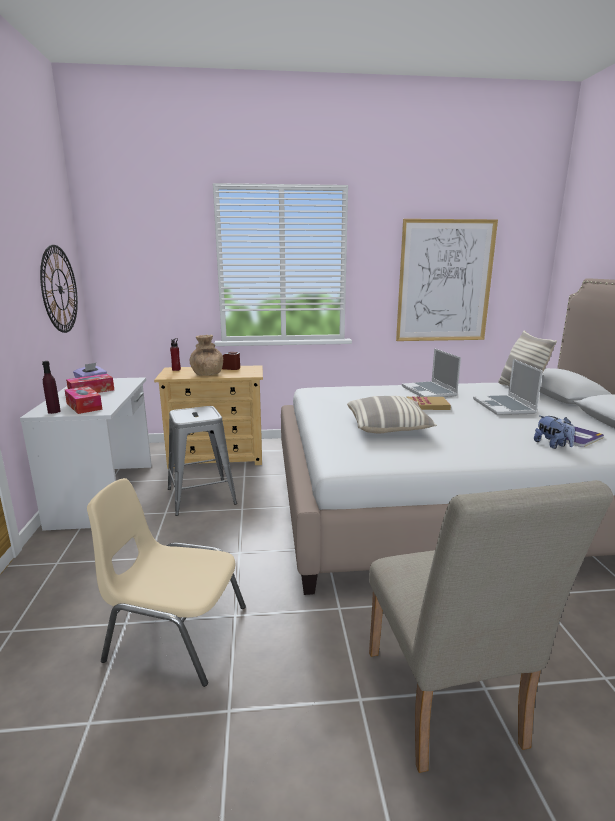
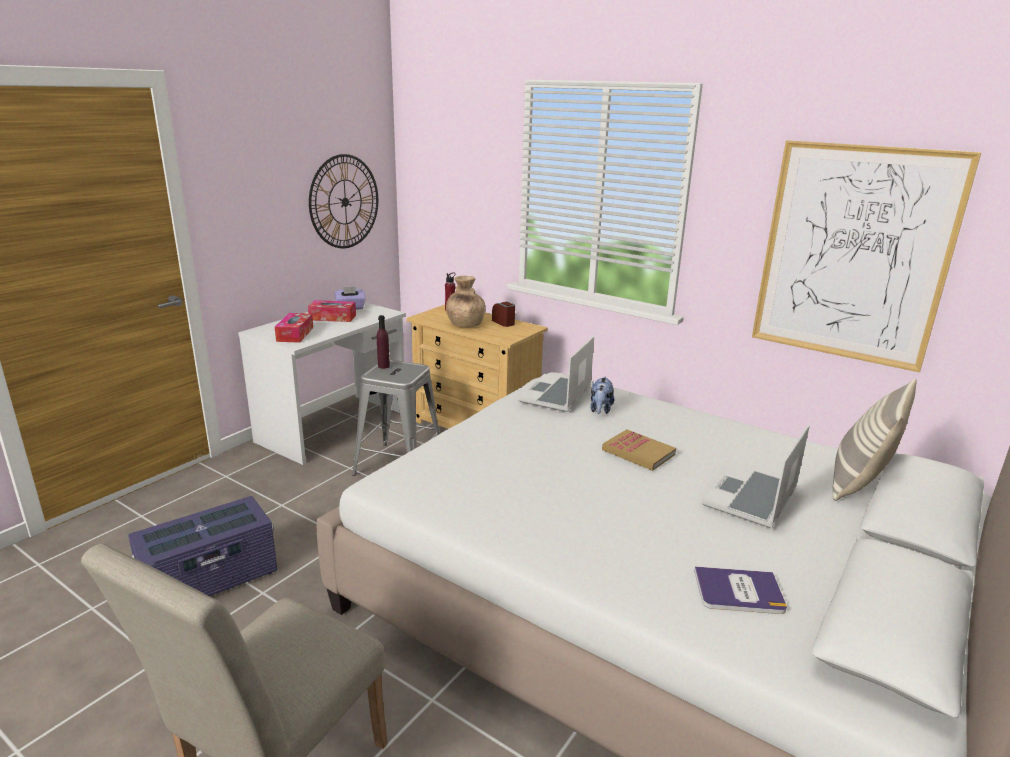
camera: 40 degrees right, 5 degrees up
purple bottle [42,361,61,414] -> purple bottle moved to [377,315,390,369]
beige chair [87,478,246,687] -> purple storage box [128,496,278,596]
pillow [347,396,437,433] -> none
laptop [402,348,461,397] -> laptop moved to [518,336,594,412]
plush toy [534,415,575,449] -> plush toy moved to [590,376,614,414]

